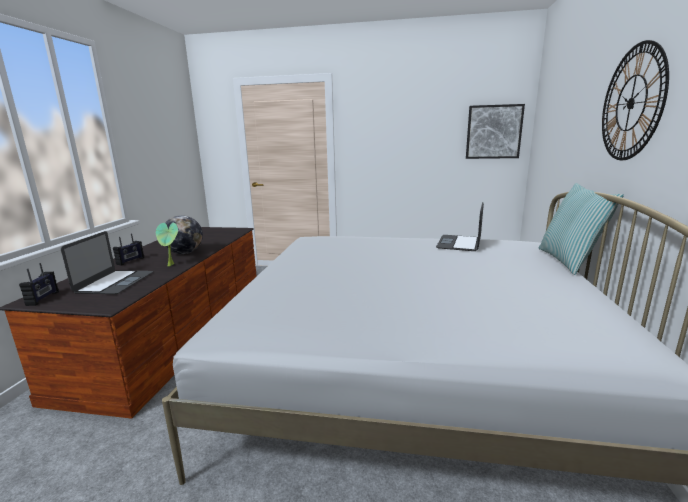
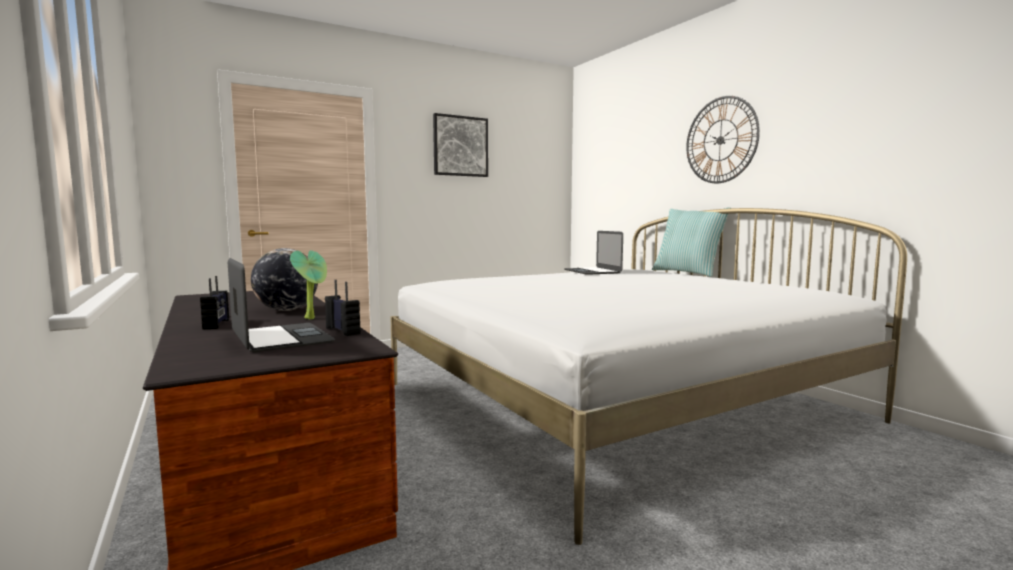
camera: 40 degrees left, 10 degrees down
radio [19,263,59,306] -> radio moved to [325,280,361,336]
picture [466,104,525,159] -> picture moved to [433,113,488,177]

